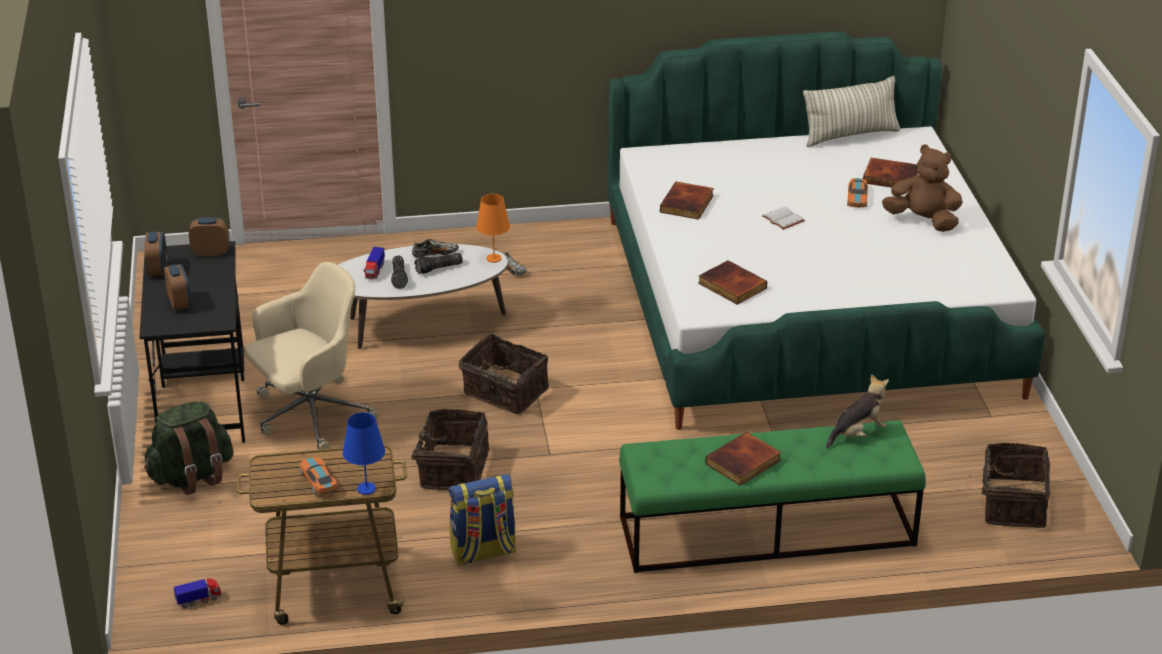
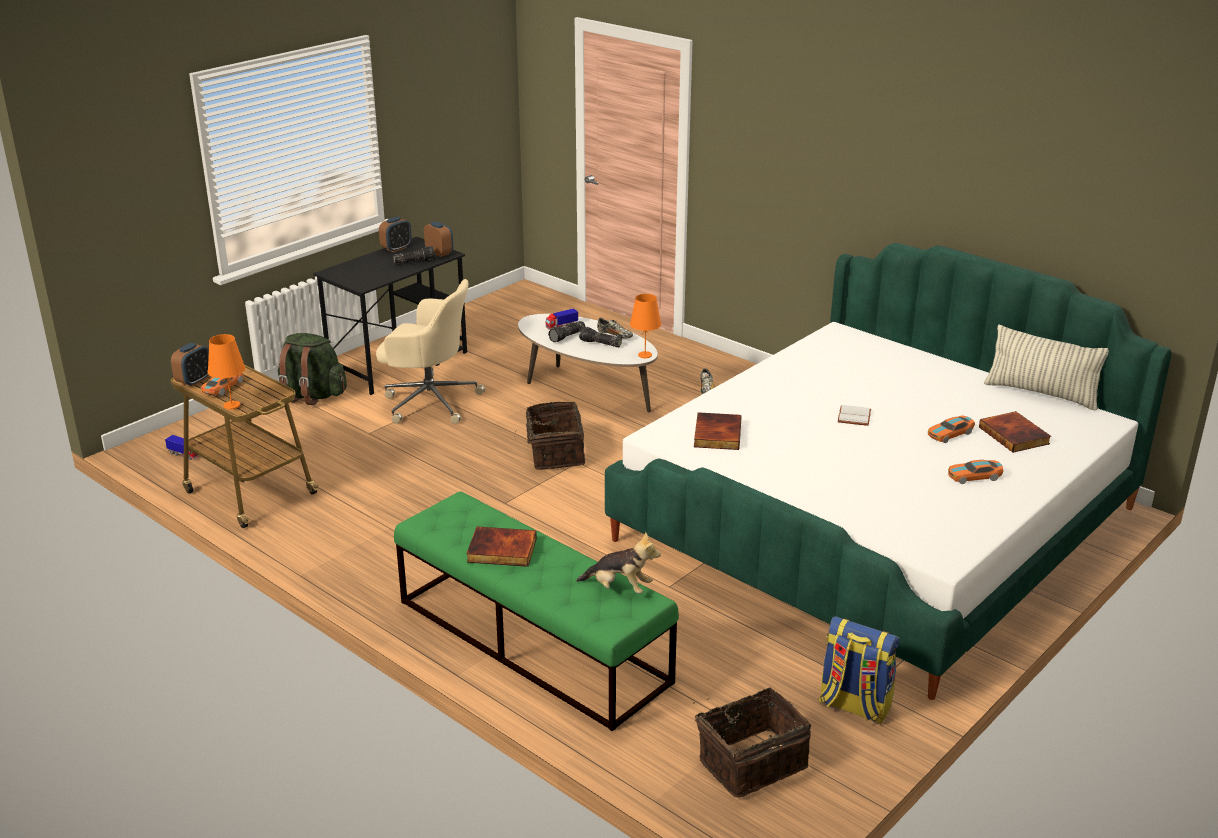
camera: 50 degrees right, 5 degrees down
alarm clock [164,264,192,310] -> alarm clock moved to [171,343,209,386]
blue table lamp [343,412,385,495] -> orange table lamp [208,334,245,410]
basket [398,409,489,490] -> none
backpack [449,474,517,566] -> backpack moved to [819,616,900,724]
book [660,182,714,220] -> none
brown plush toy [882,145,963,232] -> toy car [948,460,1004,484]
none -> flashlight [393,246,435,264]

